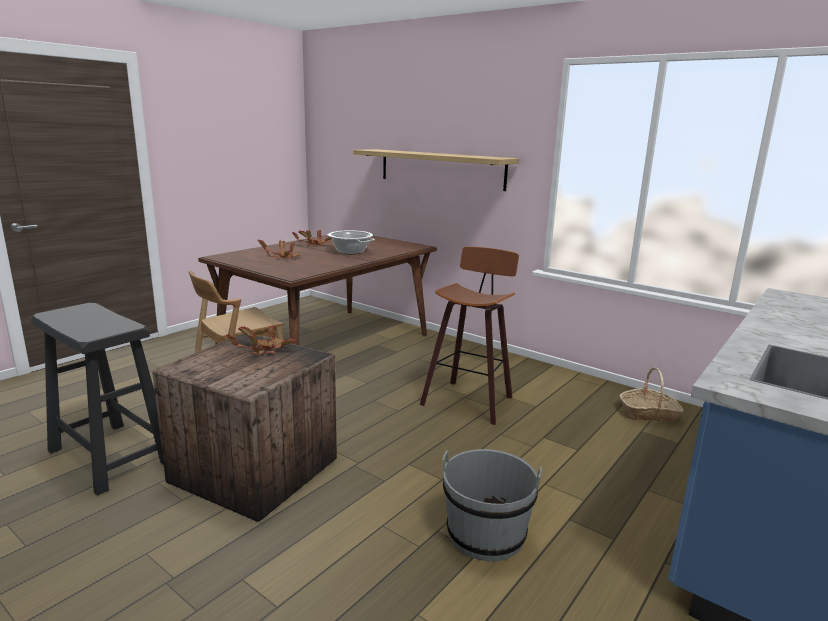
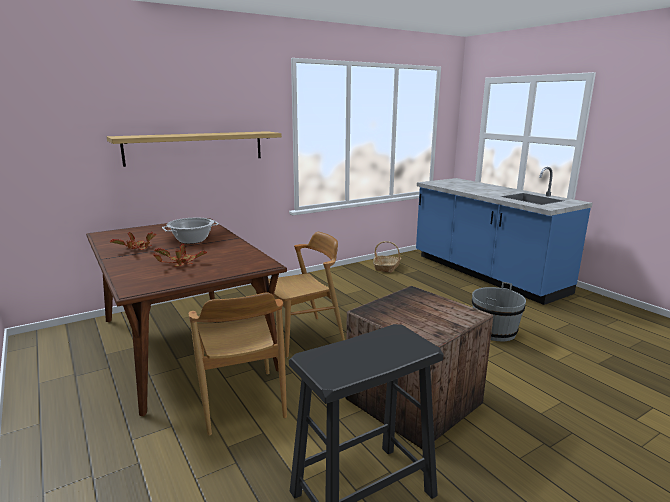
camera: 70 degrees left, 0 degrees up
potted plant [226,325,296,355] -> none
stool [420,247,519,425] -> none
none -> brown chair [268,232,345,358]

